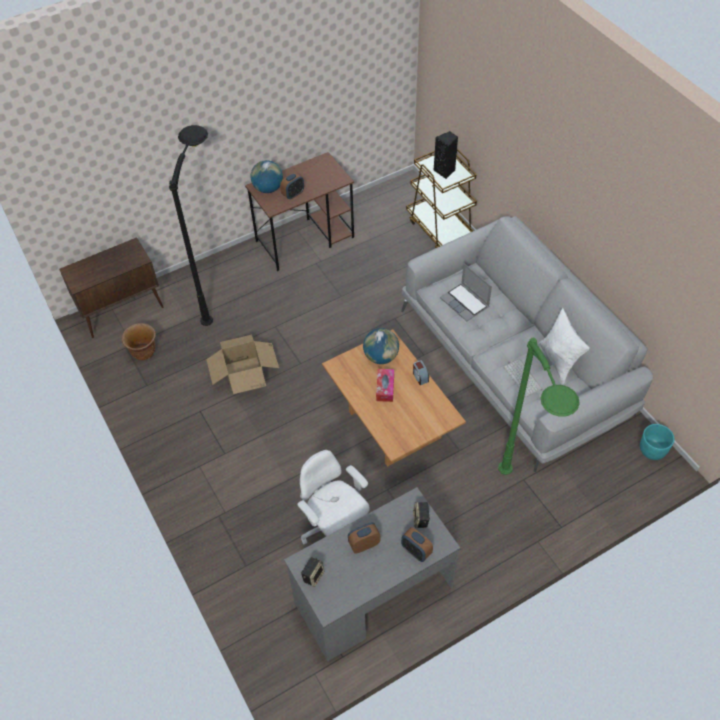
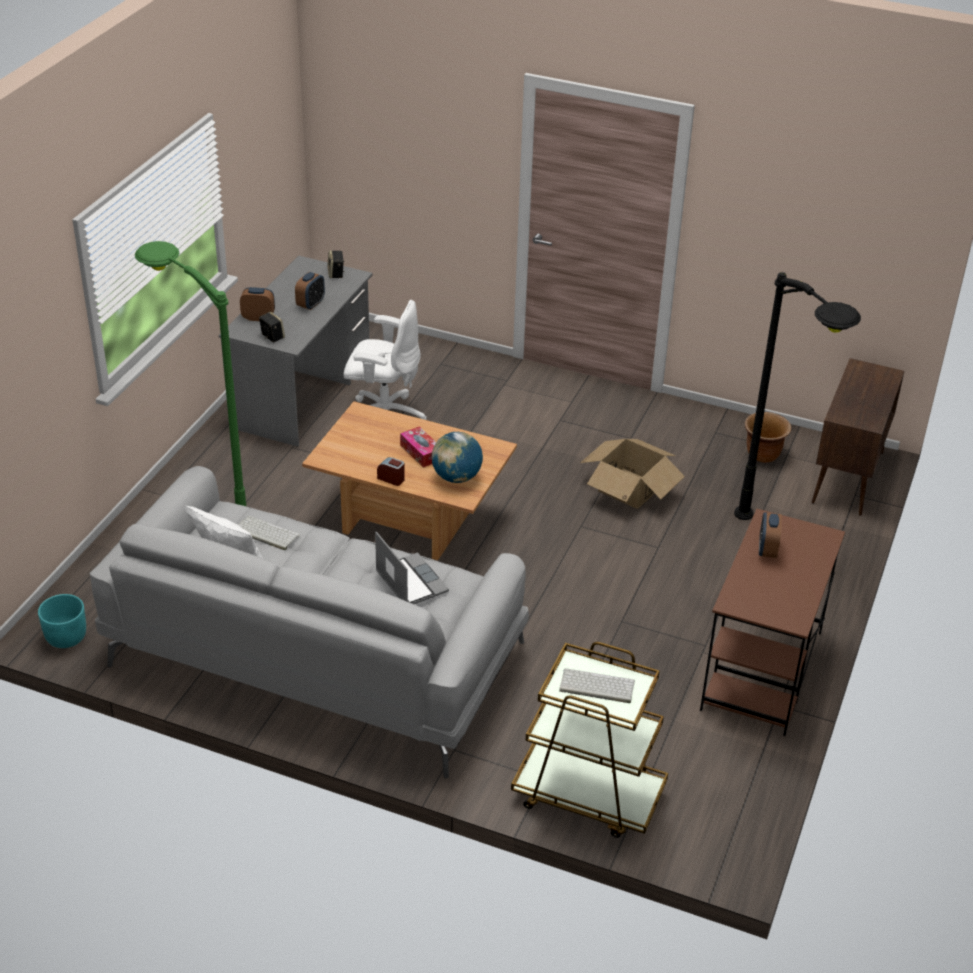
camera: 140 degrees right, 15 degrees down
globe [250,160,283,193] -> none
black speaker [434,131,458,179] -> keyboard [559,669,635,703]
laptop [440,263,492,321] -> laptop turned 45 degrees clockwise [375,531,449,604]

